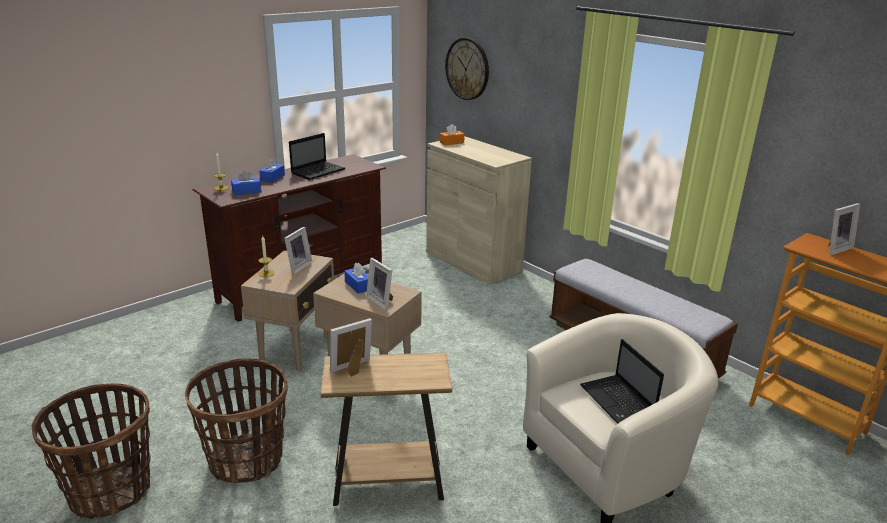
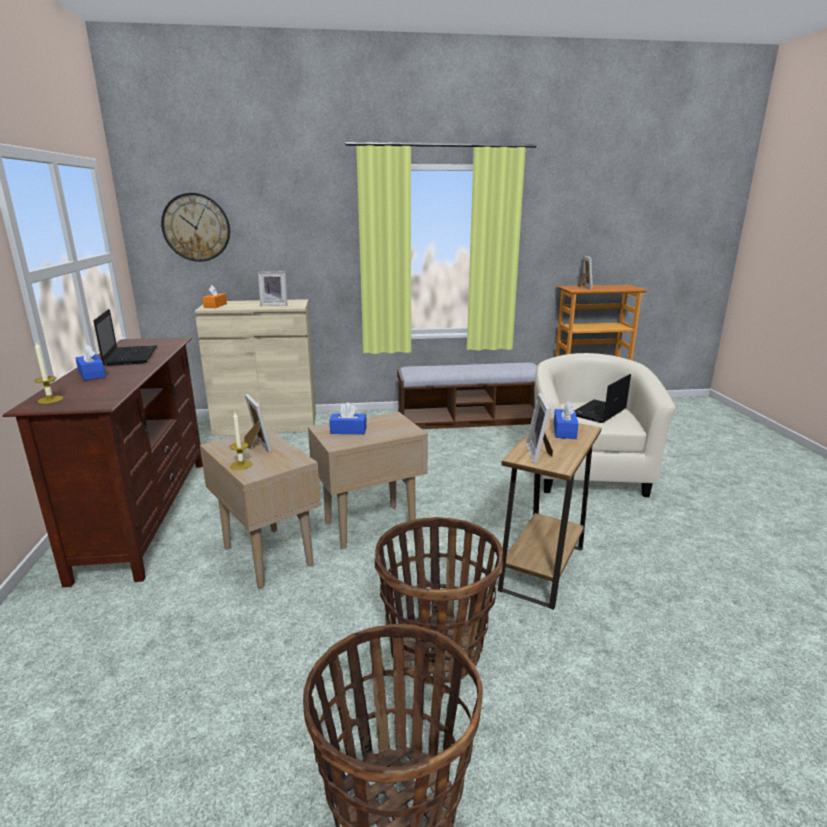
camera: 55 degrees left, 5 degrees down
blue tissue box [231,170,261,195] -> blue tissue box moved to [554,401,578,439]
picture frame [366,258,393,310] -> picture frame moved to [258,272,287,306]
laptop [580,339,664,423] -> laptop turned 120 degrees clockwise [575,374,631,423]

